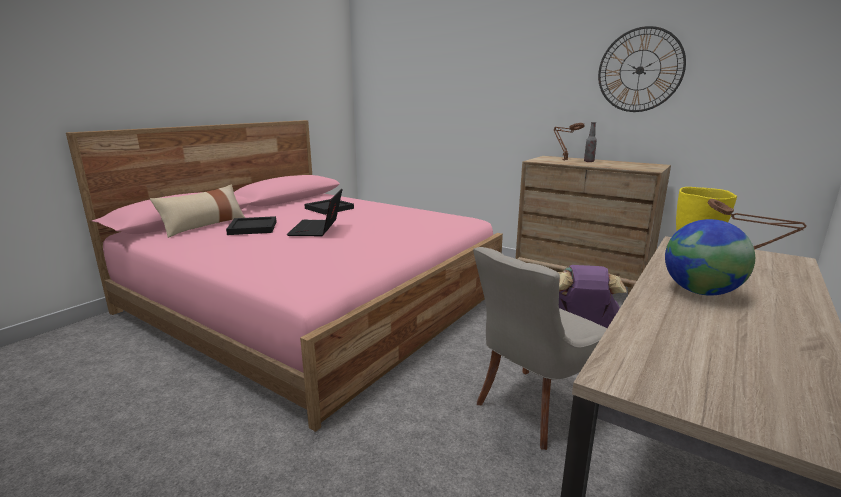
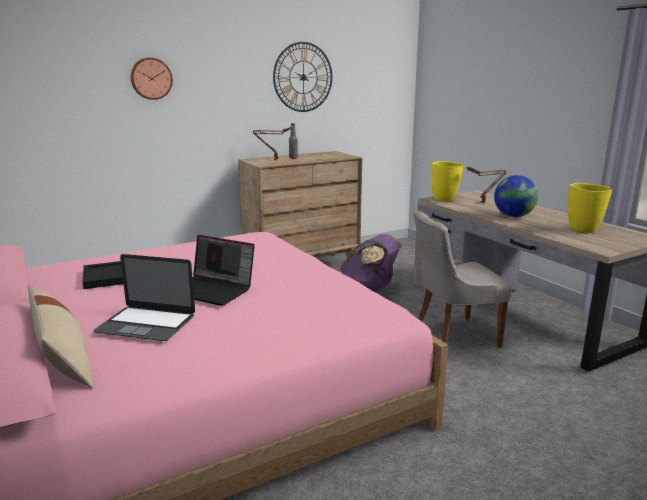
camera: 65 degrees left, 0 degrees up
black tray [226,216,277,235] -> laptop [93,254,195,341]
grey chair [473,247,607,450] -> grey chair turned 90 degrees clockwise [413,211,512,348]
none -> wall clock [131,57,173,100]
none -> yellow vase [568,183,612,233]

